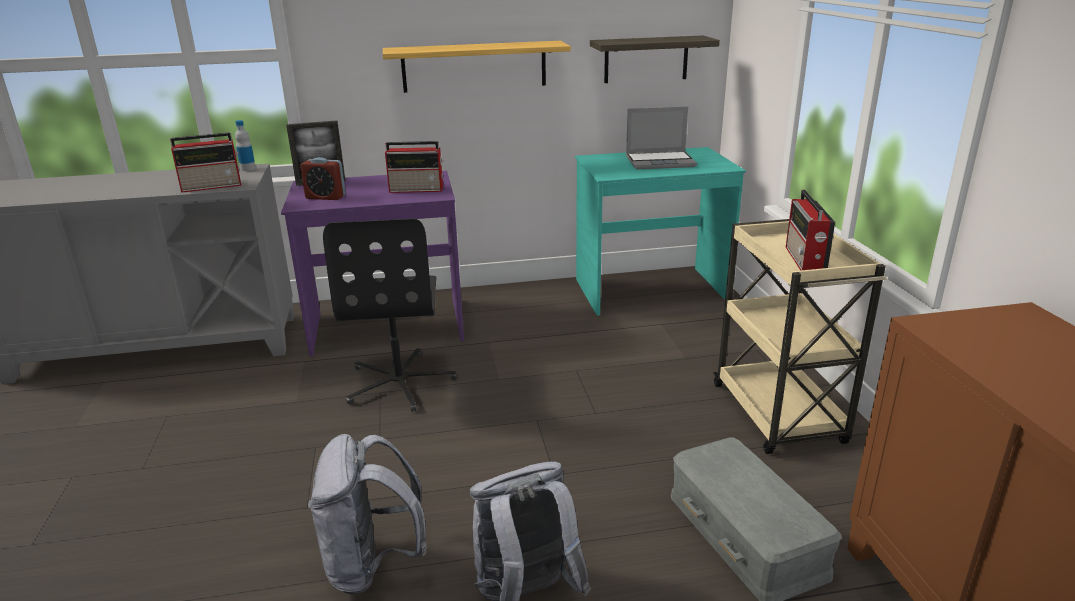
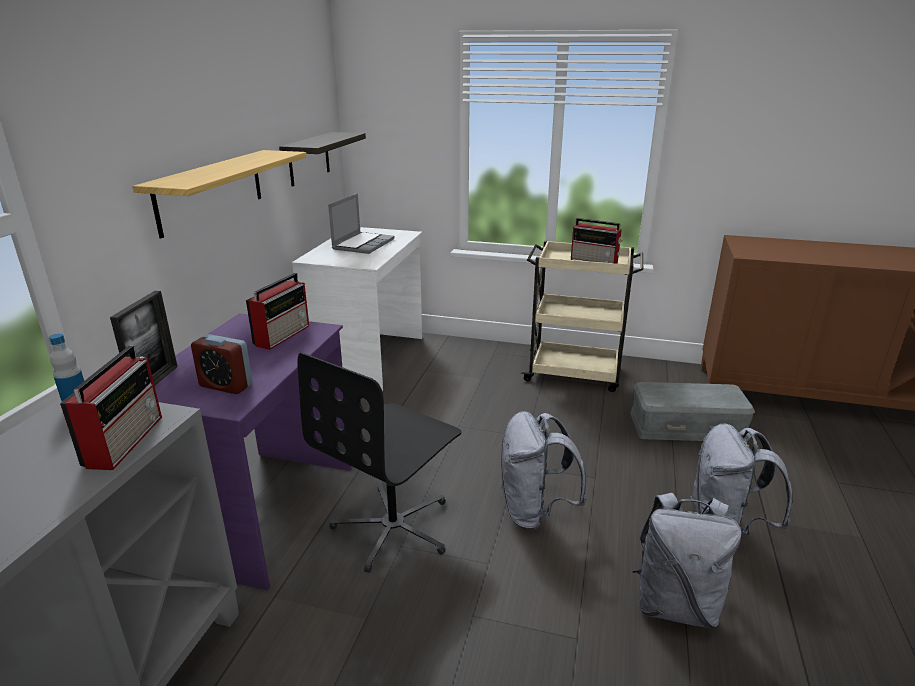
camera: 65 degrees left, 0 degrees up
alarm clock [300,157,346,200] -> alarm clock turned 75 degrees clockwise [191,334,253,394]
black office chair [323,218,457,412] -> black office chair turned 105 degrees clockwise [297,352,462,573]
turquoise desk [575,147,746,316] -> white desk [292,227,422,391]
none -> grey backpack [500,411,587,530]

